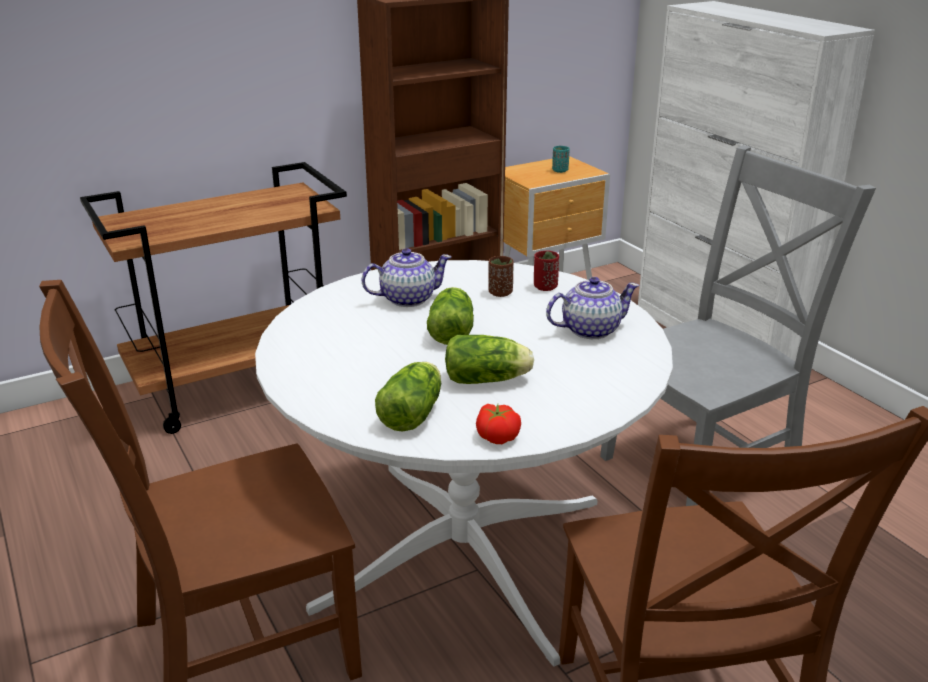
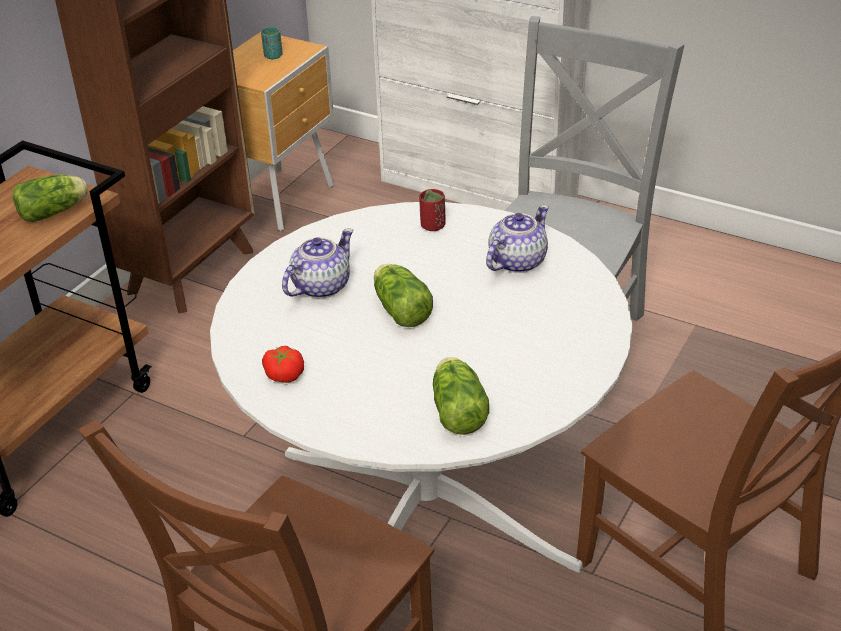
camera: 30 degrees left, 10 degrees up
lettuce [445,335,534,384] -> lettuce moved to [13,174,88,222]
tomato [476,404,521,444] -> tomato moved to [262,346,304,383]
brown cup [488,256,514,297] -> none

